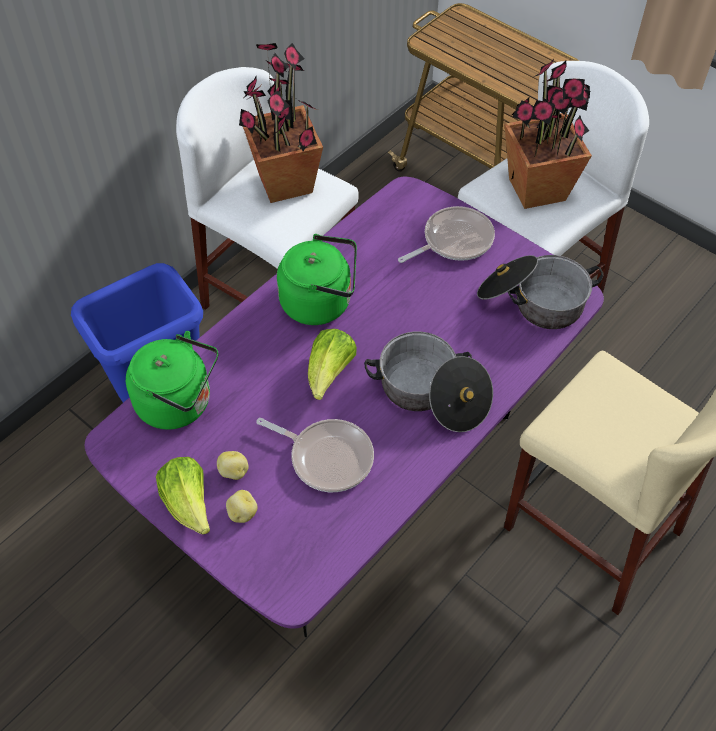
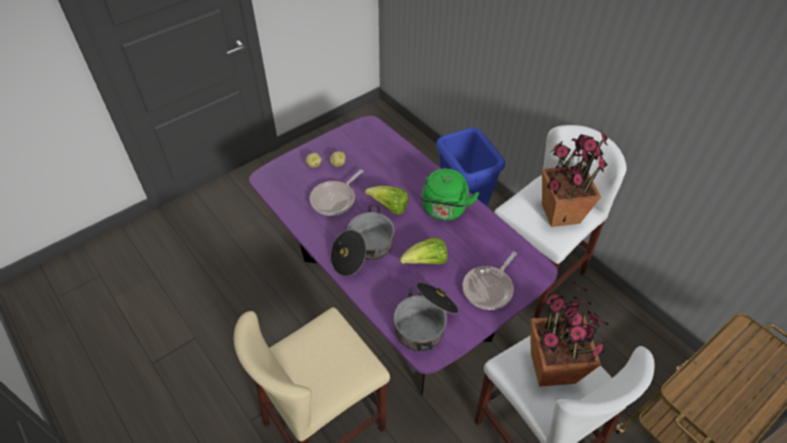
camera: 100 degrees right, 5 degrees down
green kettle [126,331,218,430] -> none
lettuce [156,457,210,534] -> lettuce moved to [400,237,448,265]
frying pan [398,206,495,263] -> frying pan turned 60 degrees clockwise [462,252,517,310]

